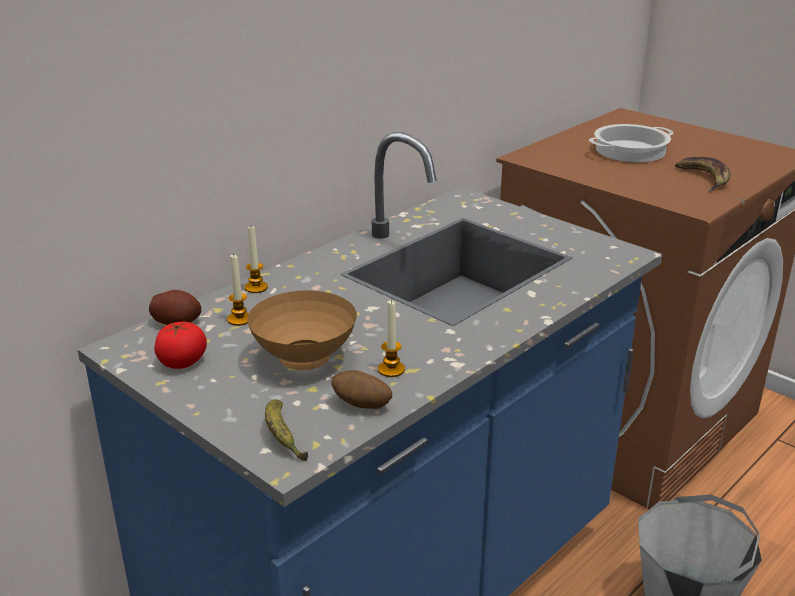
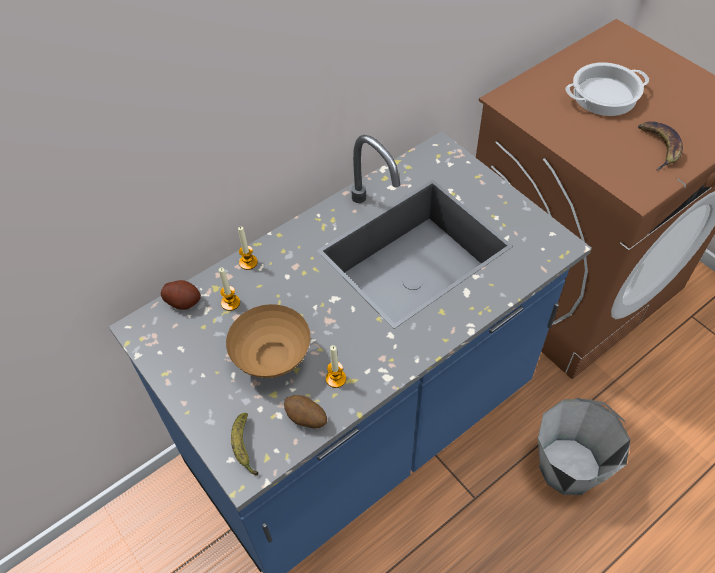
camera: 10 degrees right, 25 degrees up
tomato [154,322,207,369] -> none

